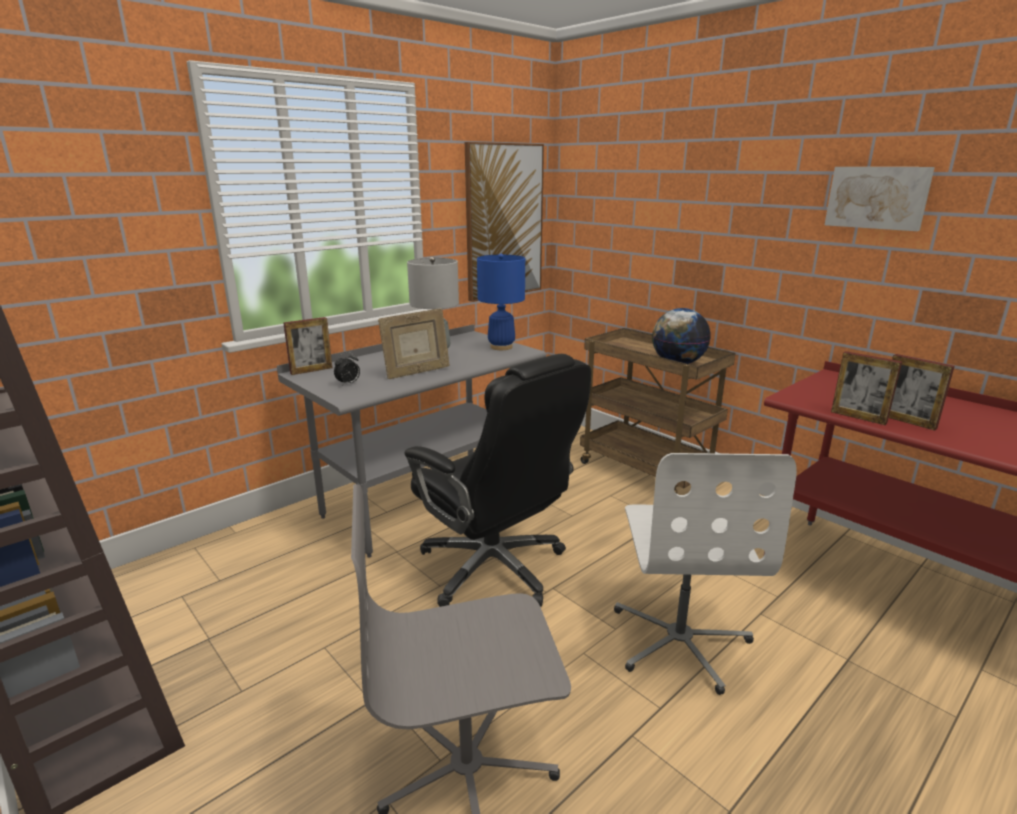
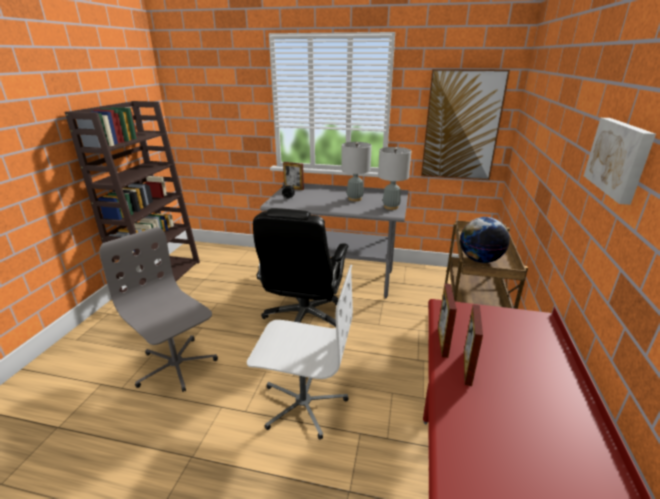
camera: 55 degrees right, 5 degrees up
picture frame [378,308,450,379] -> none
blue table lamp [477,254,525,350] -> grey table lamp [378,147,411,210]
white office chair [614,453,797,695] -> white office chair turned 135 degrees counterclockwise [247,265,353,440]

